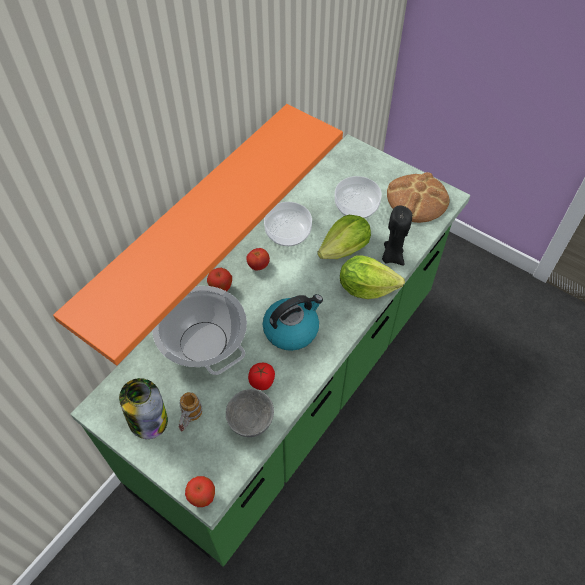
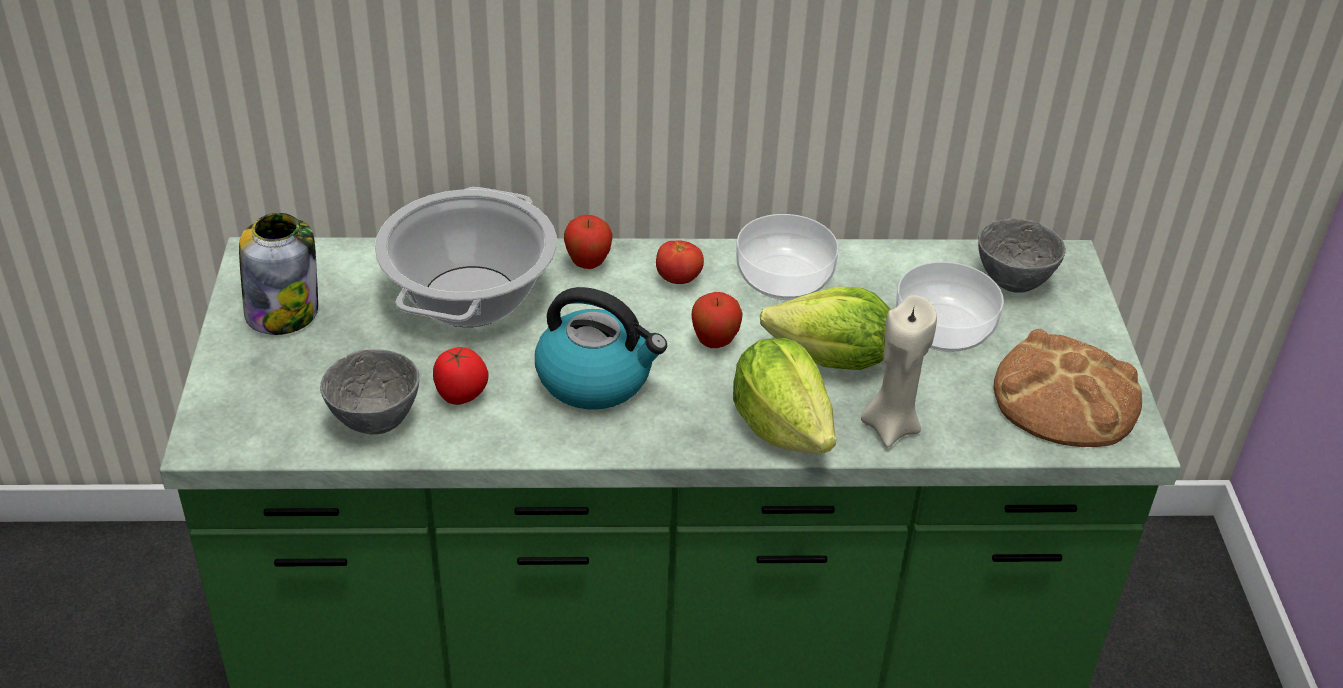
camera: 50 degrees right, 15 degrees down
orange shelf [53,104,343,365] -> none
mug [178,392,202,431] -> none
apple [185,476,215,507] -> apple moved to [691,292,743,348]
black candle [382,205,412,265] -> beige candle [861,295,937,447]
none -> grey bowl [978,218,1066,293]

